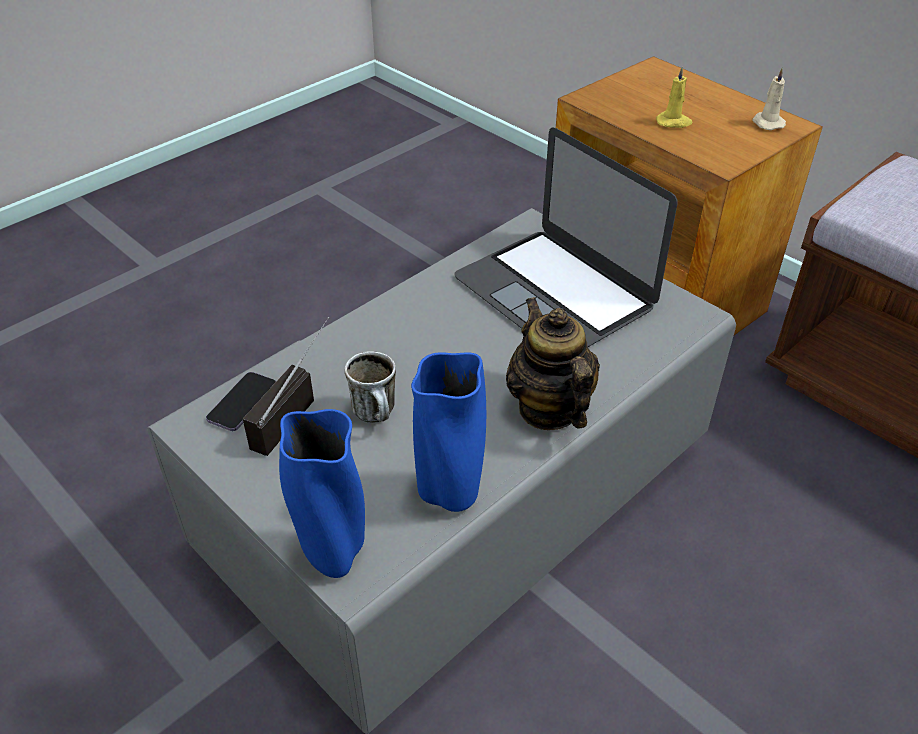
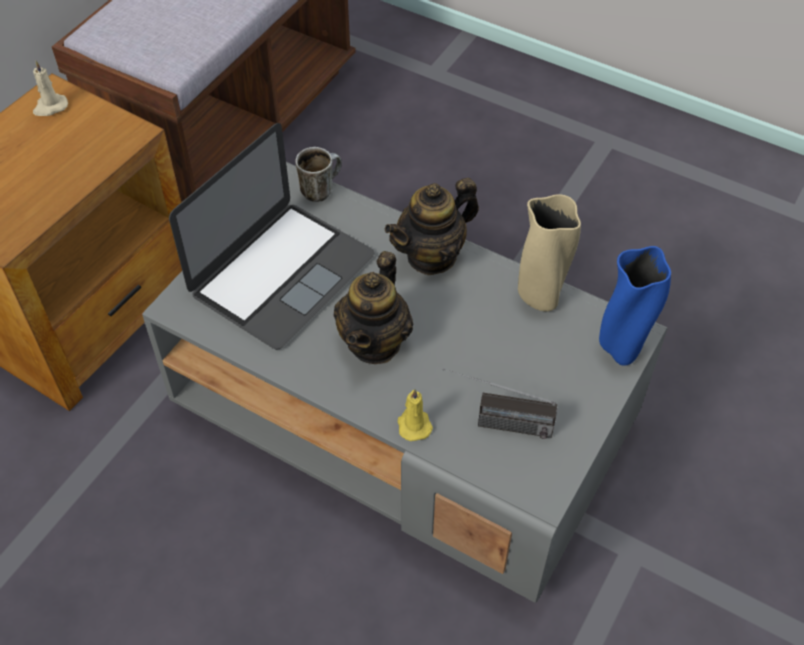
camera: 105 degrees left, 10 degrees up
phone [206,372,276,431] -> none
mug [345,351,396,423] -> mug moved to [295,147,342,202]
blue vase [411,352,486,512] -> beige vase [518,194,581,312]
yellow candle [656,66,693,128] -> yellow candle moved to [398,389,433,441]
none -> teapot [333,251,413,364]

